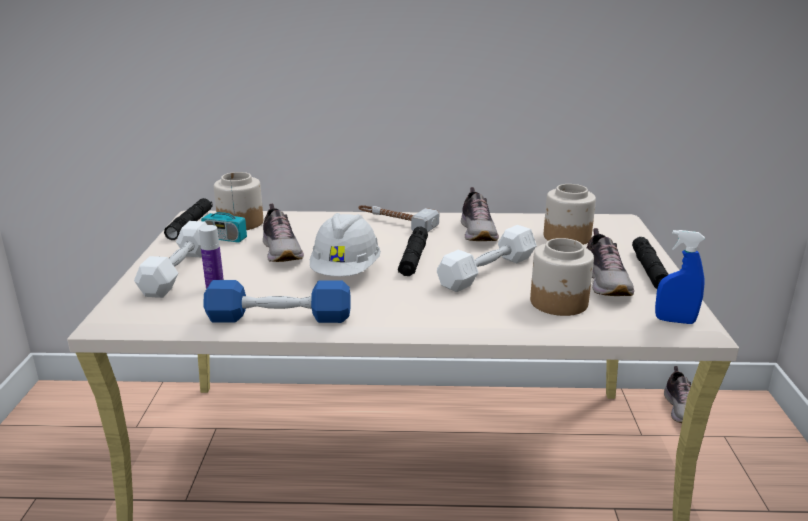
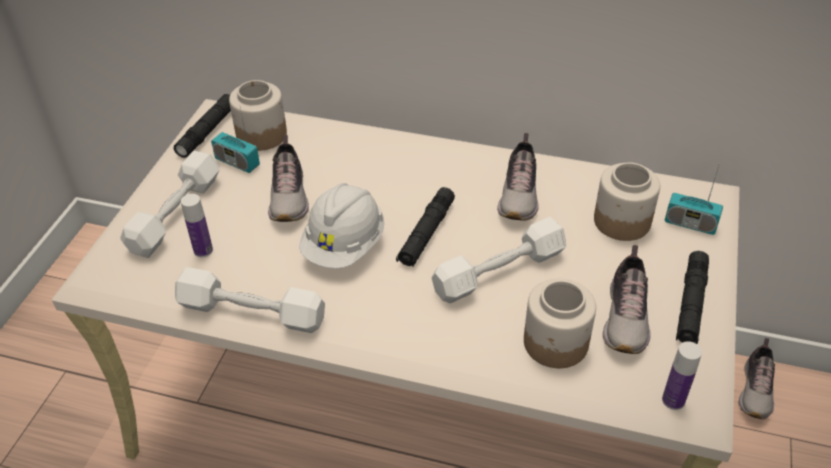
camera: 15 degrees right, 20 degrees up
blue dumbbell [203,280,350,323] -> white dumbbell [175,267,325,333]
hammer [358,205,439,232] -> none
blue spray bottle [655,230,705,324] -> bottle [662,341,702,410]
none -> radio [665,163,723,235]

